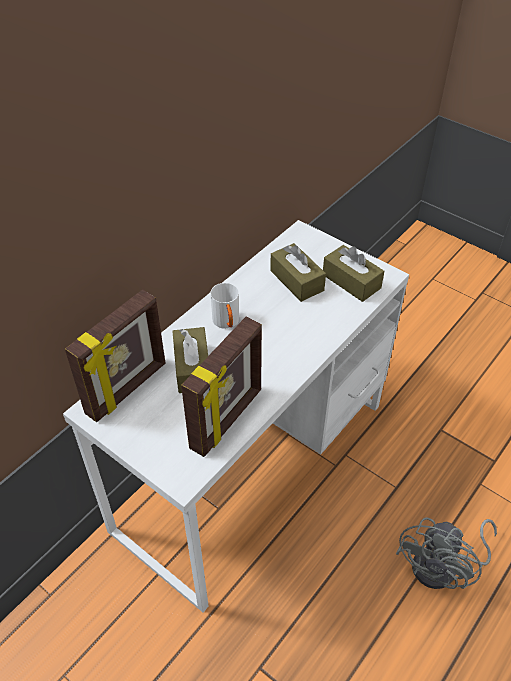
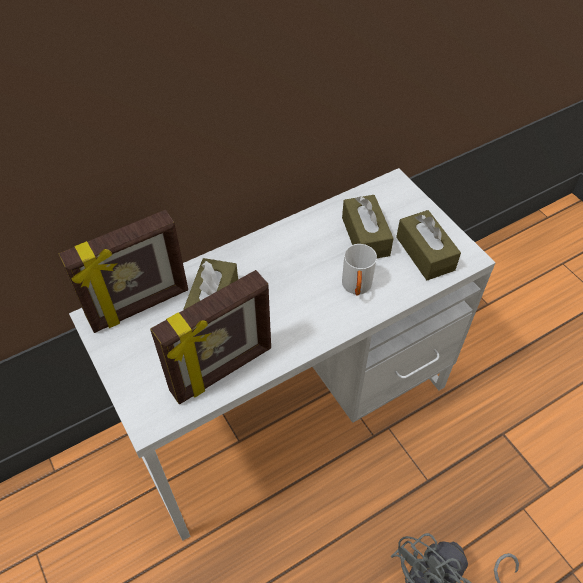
camera: 20 degrees right, 5 degrees up
white mug [210,283,239,329] -> white mug moved to [342,244,377,296]

